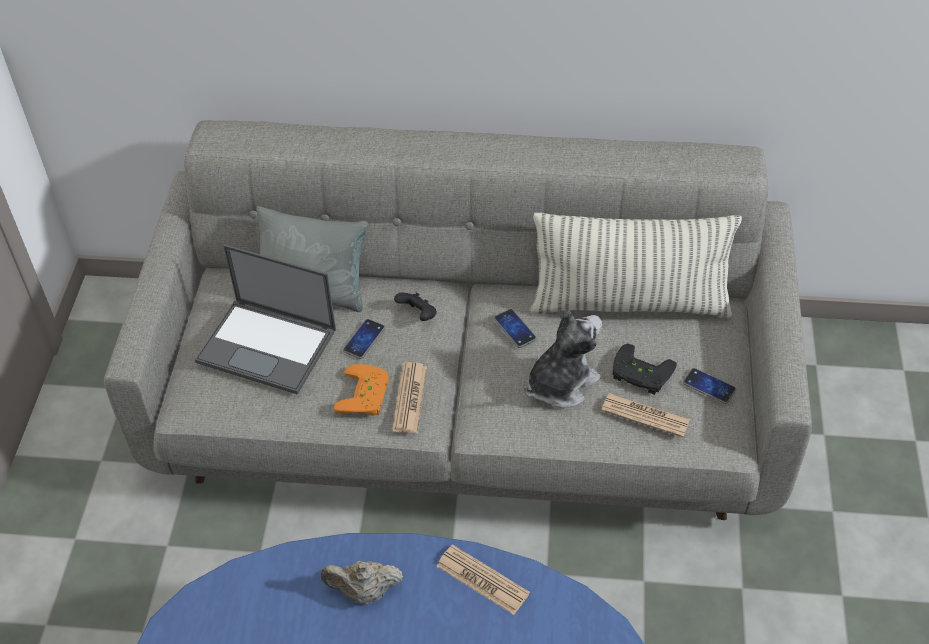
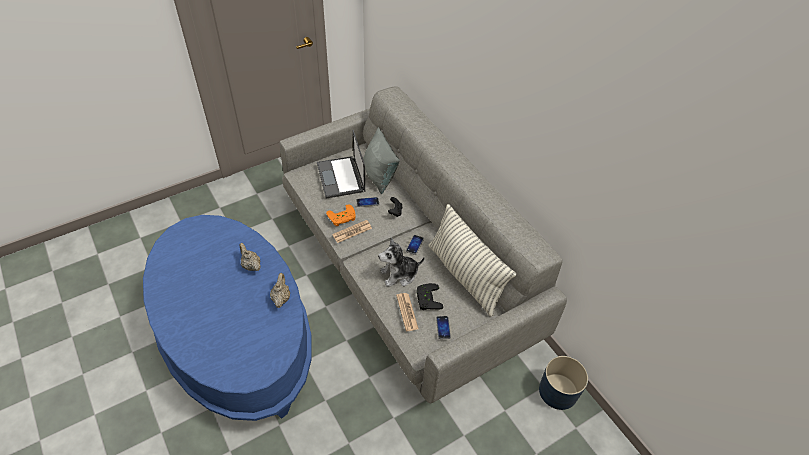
camera: 50 degrees right, 0 degrees up
newspaper [436,544,530,615] -> beige teapot [270,273,290,308]
plush toy [524,310,602,408] -> plush toy turned 150 degrees clockwise [378,238,425,287]
none -> blue planter [539,356,588,410]

